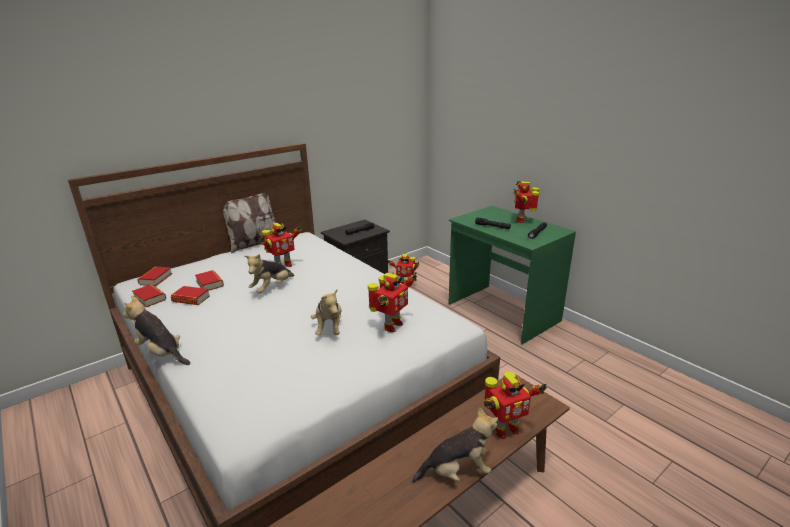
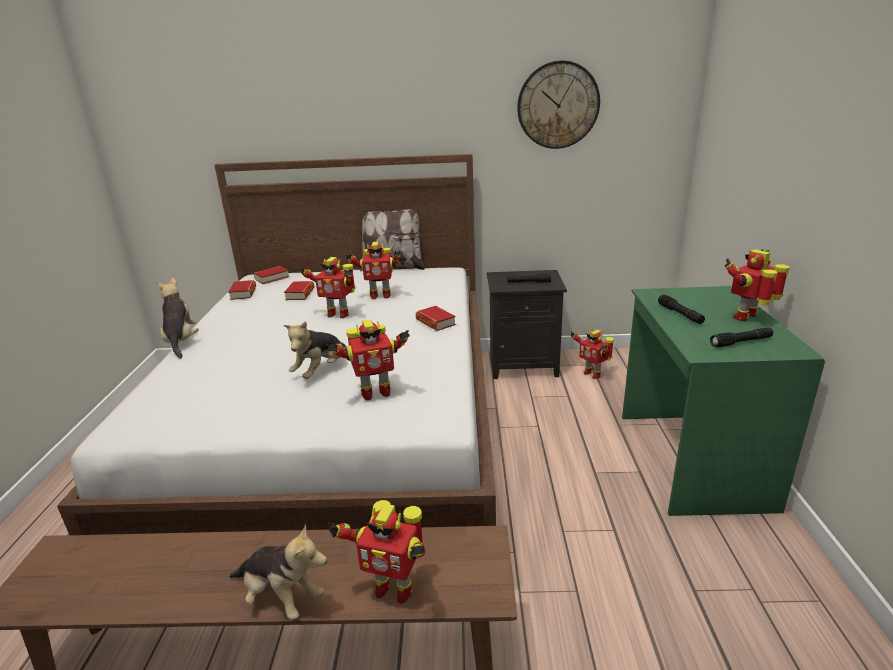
camera: 40 degrees right, 0 degrees up
book [171,286,210,305] -> book moved to [416,306,456,331]
plush toy [245,254,294,293] -> toy robot [298,257,356,318]
none -> wall clock [517,61,600,149]

